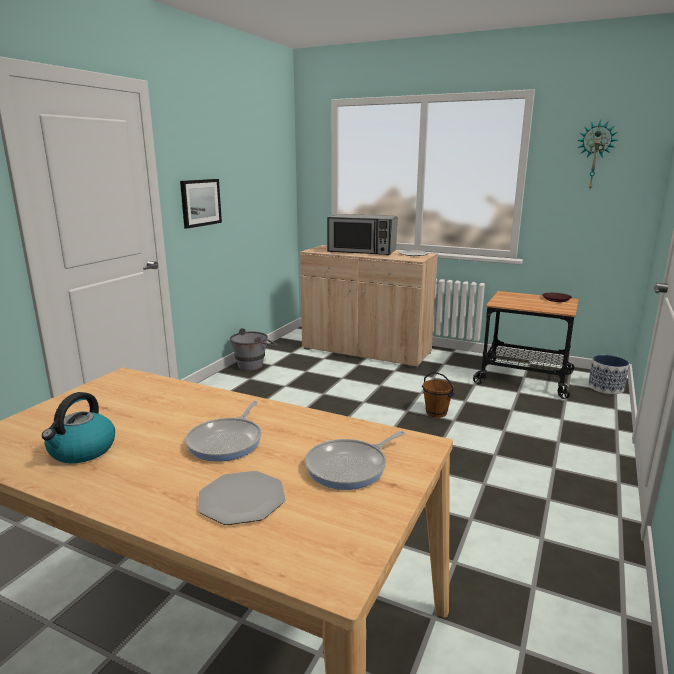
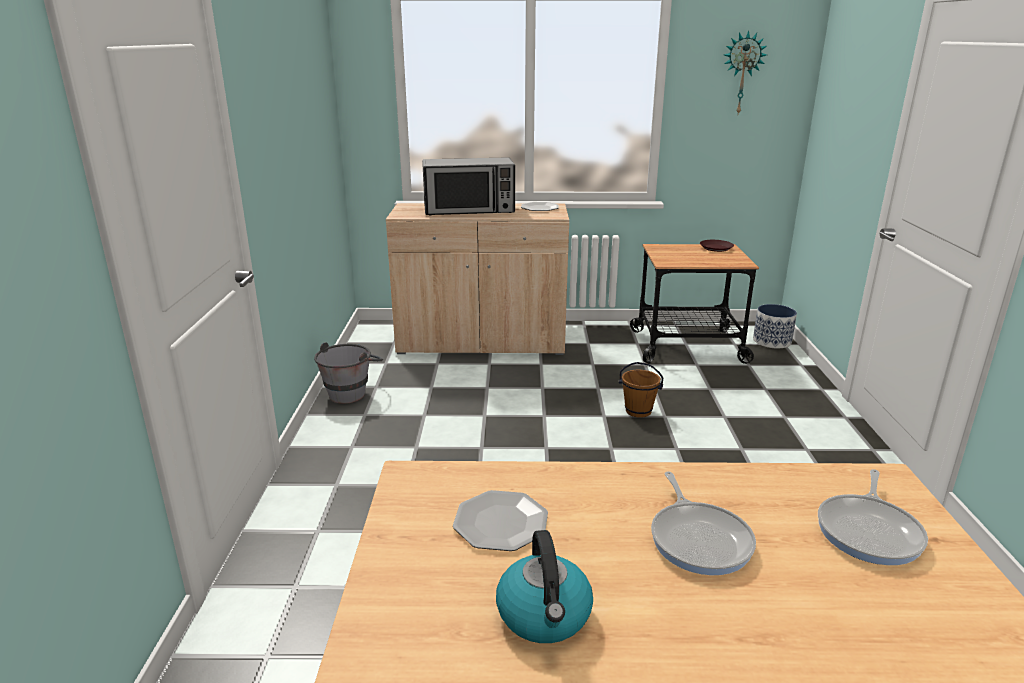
camera: 25 degrees left, 5 degrees up
picture [180,179,222,229] -> none
plate [198,471,286,525] -> plate moved to [453,490,548,551]

